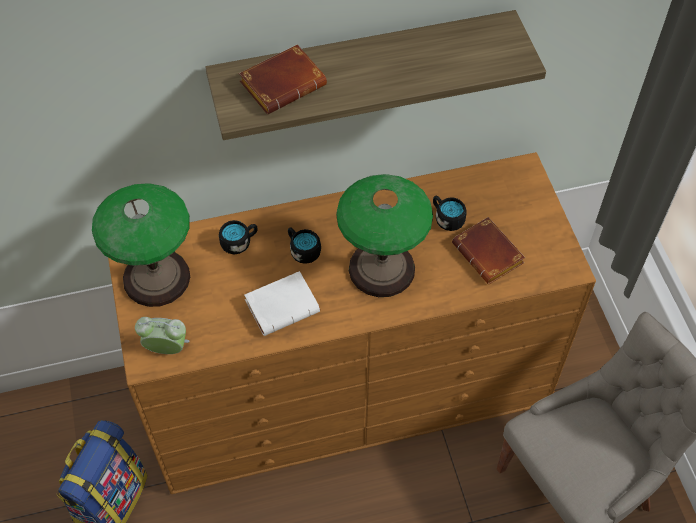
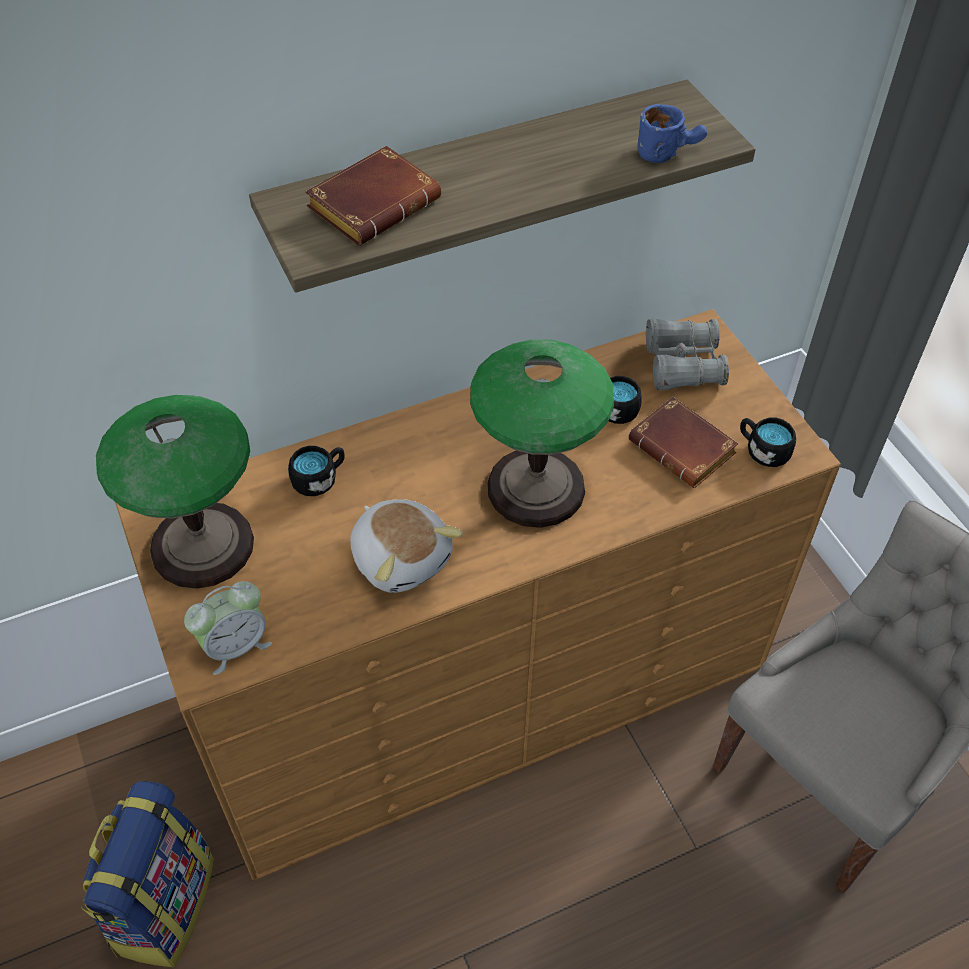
camera: 10 degrees left, 5 degrees down
alarm clock [135,317,190,354] -> alarm clock turned 150 degrees clockwise [184,581,272,675]
white book [244,271,320,336] -> plush toy [350,499,463,593]
black mug [288,227,321,264] -> black mug moved to [740,417,796,467]
none -> blue mug [638,104,707,163]
none -> grey binoculars [646,319,729,391]

